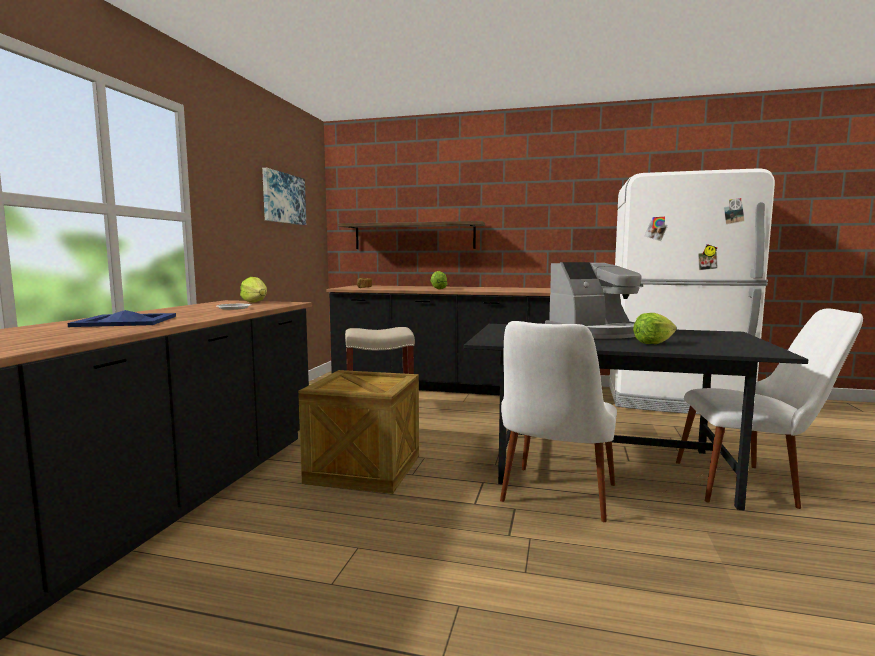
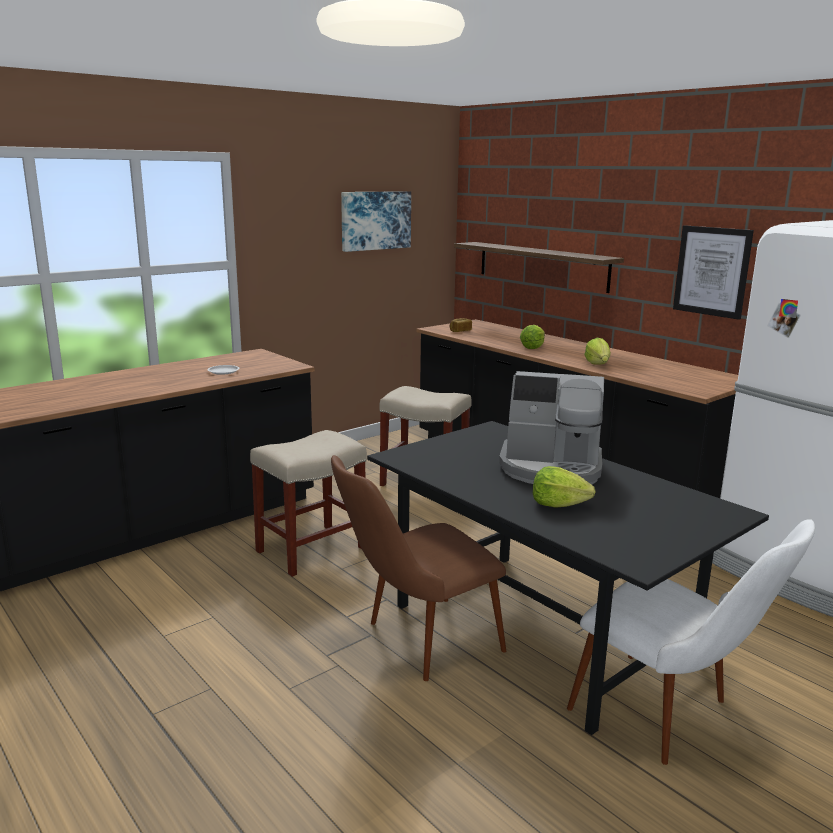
camera: 35 degrees right, 10 degrees up
blue tray [68,310,176,327] -> none
lettuce [240,277,267,303] -> lettuce moved to [584,338,611,365]
crate [298,370,419,494] -> beige stool [250,430,367,577]
white chair [500,321,617,522] -> brown chair [331,455,506,681]
none -> picture [673,225,754,320]

